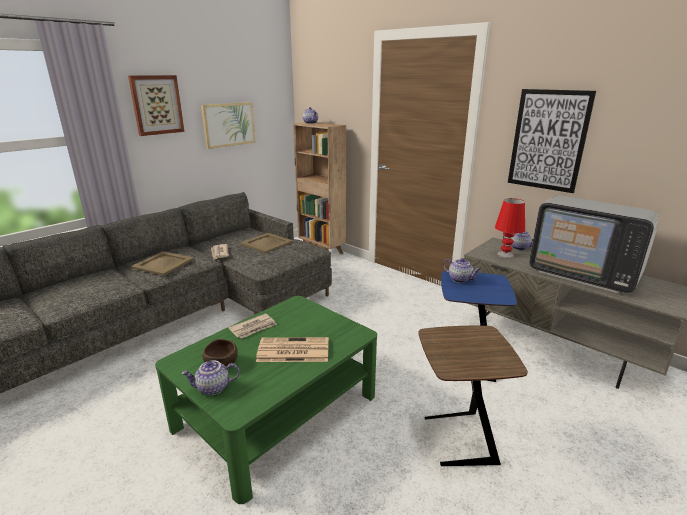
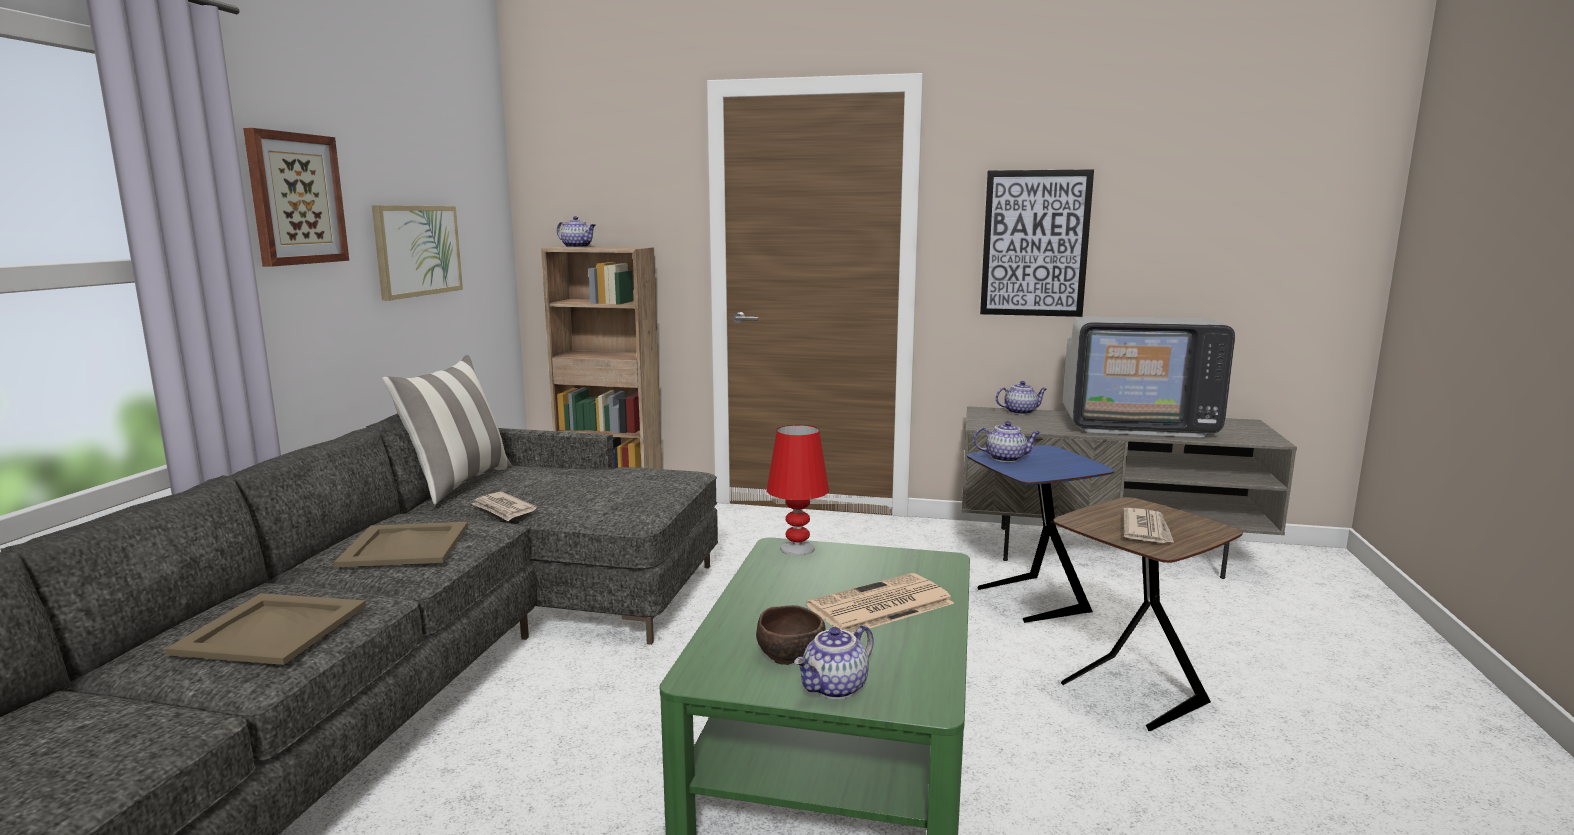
camera: 30 degrees left, 10 degrees down
newspaper [228,314,277,339] -> newspaper moved to [1123,508,1174,543]
beige tray [240,233,293,253] -> beige tray moved to [165,593,366,665]
red table lamp [495,198,525,258] -> red table lamp moved to [767,425,829,556]
none -> pillow [382,355,512,505]

